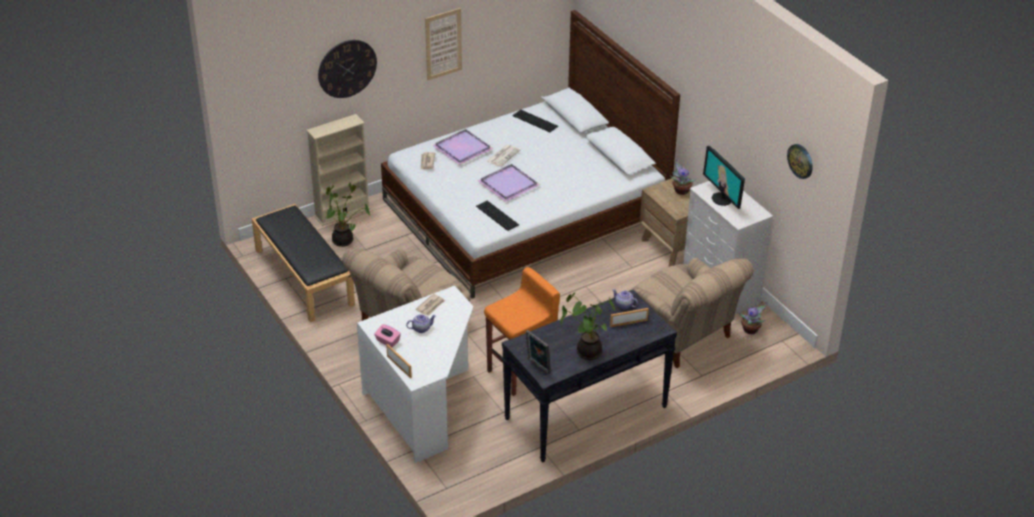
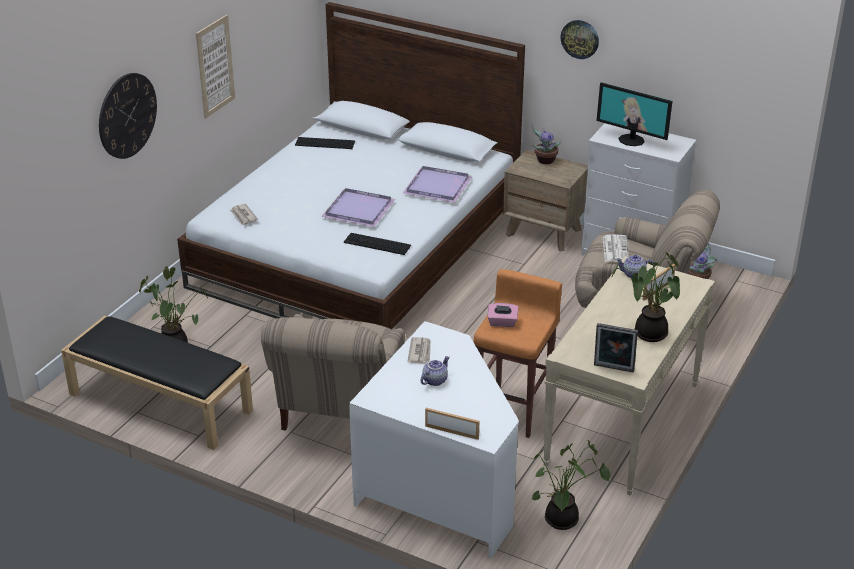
camera: 30 degrees left, 5 degrees down
beige bookcase [306,114,370,226] -> none
pink tissue box [374,324,401,347] -> pink tissue box moved to [488,303,518,327]
purple tray [432,129,493,165] -> purple tray moved to [403,166,472,203]
newspaper [486,144,520,167] -> newspaper moved to [603,234,629,262]
black console table [502,290,677,463] -> beige console table [543,256,715,496]
wall clock [787,144,813,179] -> wall clock moved to [560,20,599,59]
none -> potted plant [532,440,610,530]

